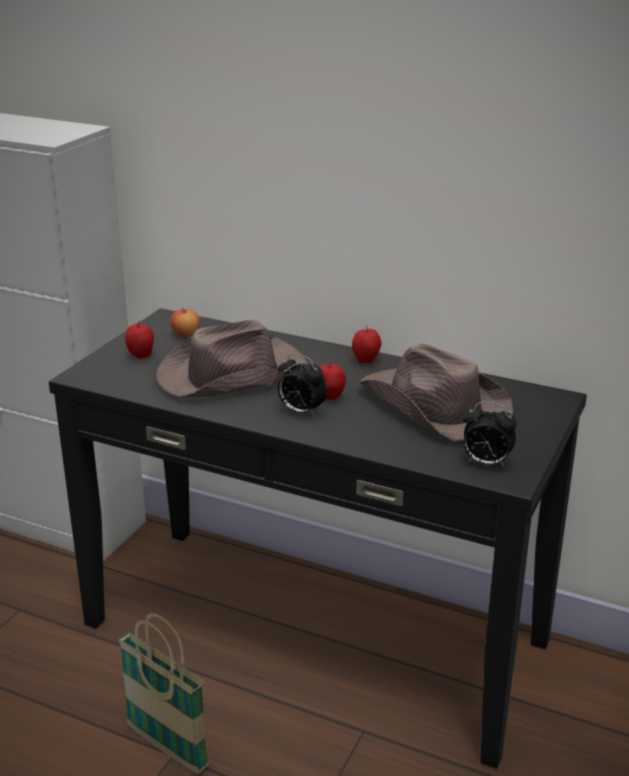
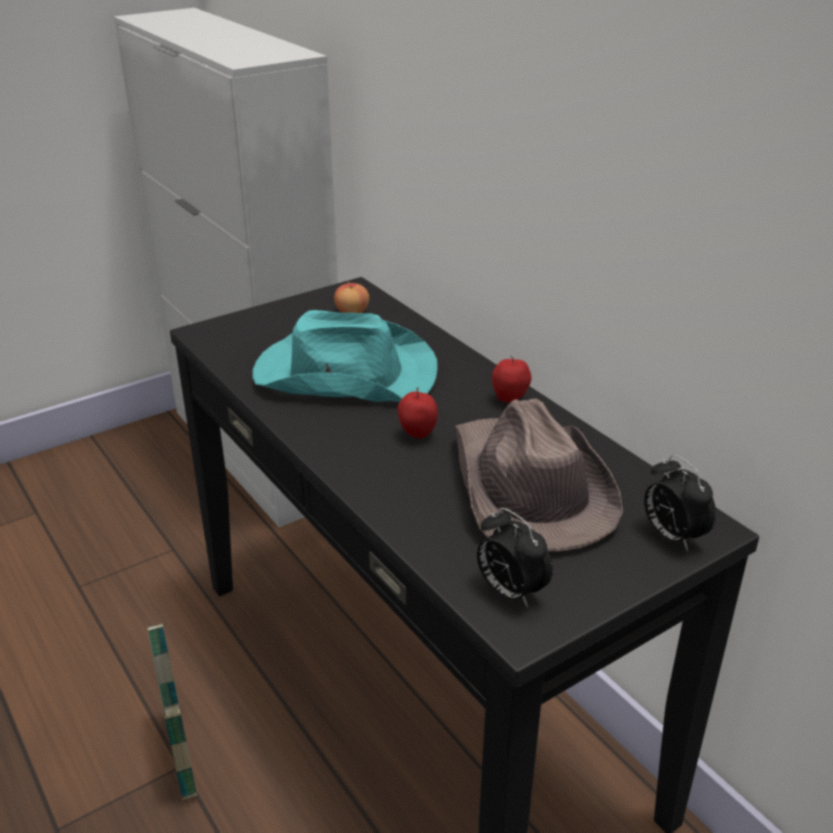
camera: 30 degrees right, 5 degrees up
apple [125,321,154,359] -> none
brown hat [156,320,307,397] -> turquoise hat [252,310,438,402]
alarm clock [278,354,327,417] -> alarm clock moved to [644,455,716,551]

